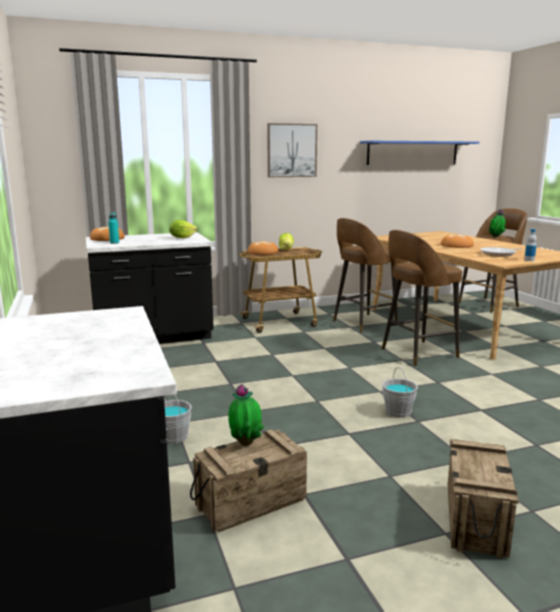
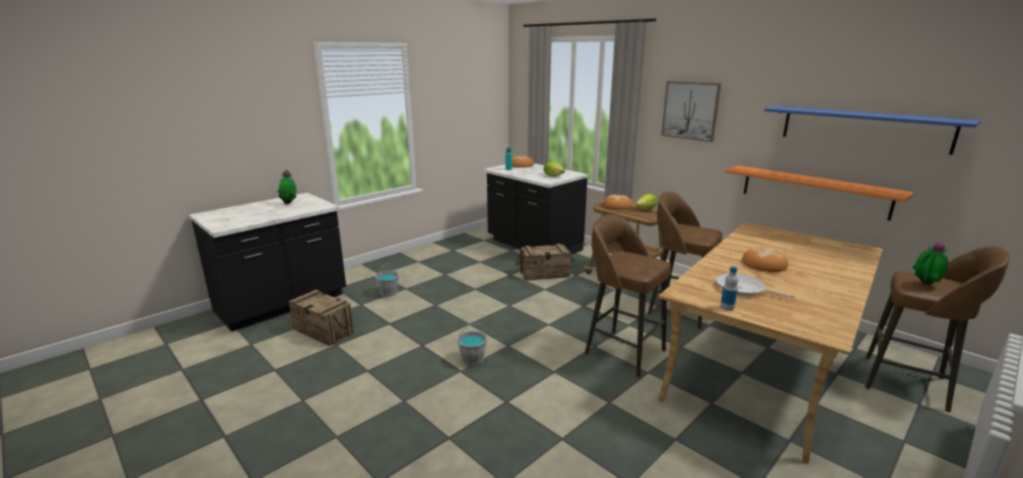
camera: 65 degrees right, 5 degrees up
potted plant [228,384,264,446] -> potted plant moved to [278,170,296,204]
crate [448,439,519,559] -> crate moved to [516,243,573,281]
none -> orange shelf [725,165,914,221]

